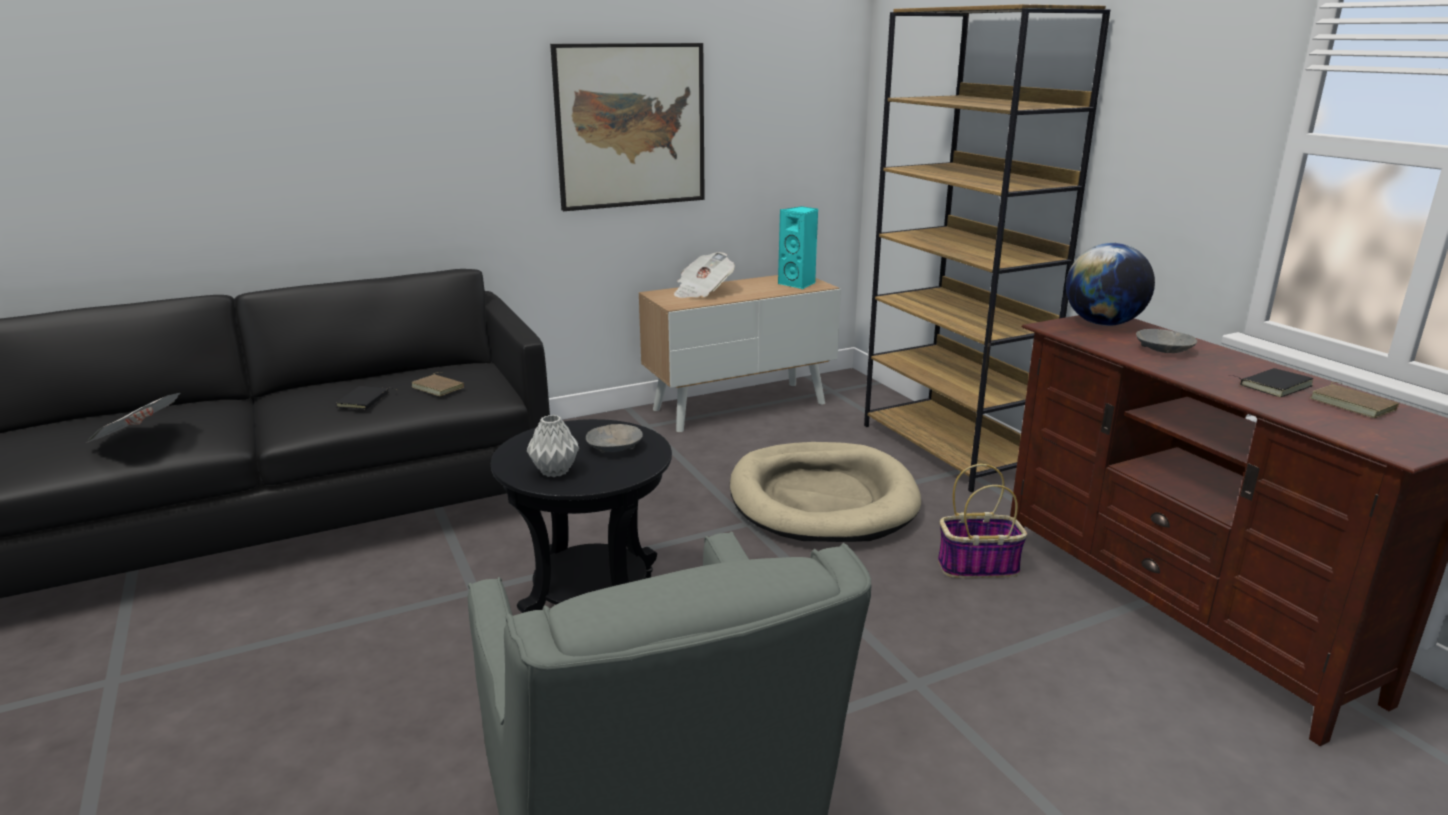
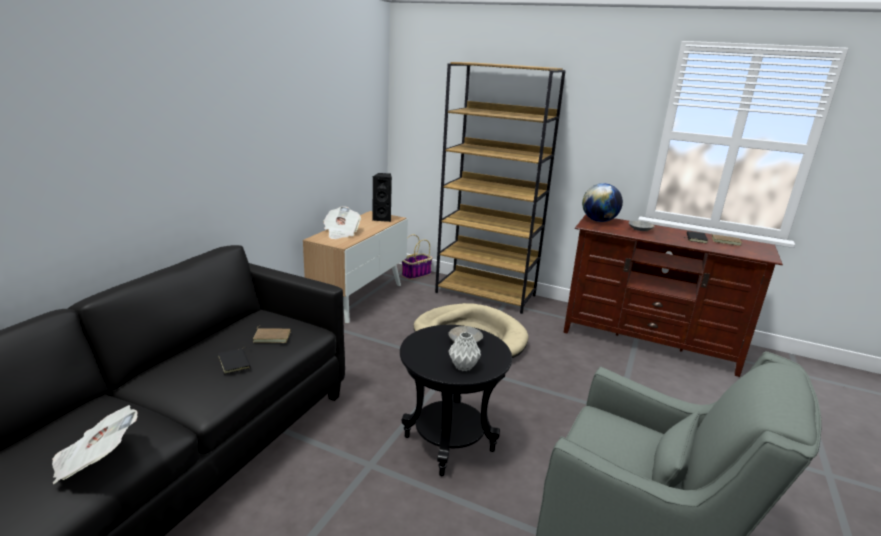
camera: 40 degrees left, 0 degrees up
picture [550,43,705,211] -> none
turquoise speaker [778,206,818,289] -> black speaker [372,173,392,222]
basket [938,464,1027,578] -> basket moved to [402,234,433,280]

